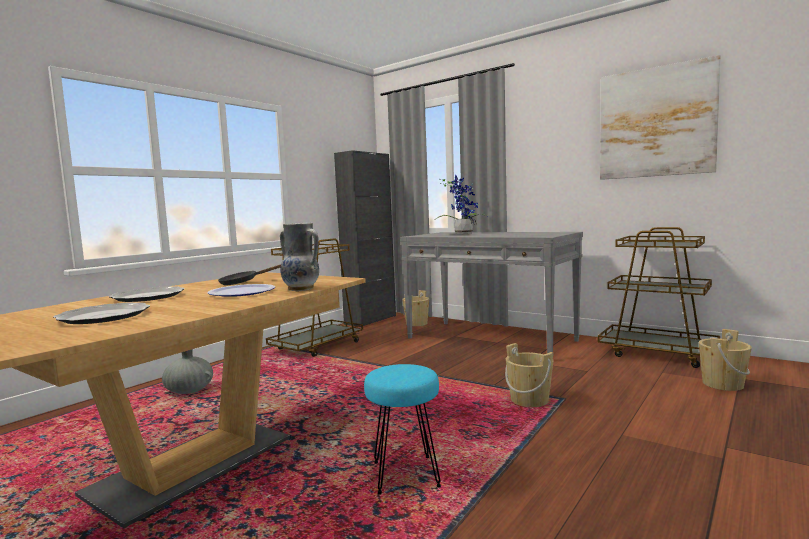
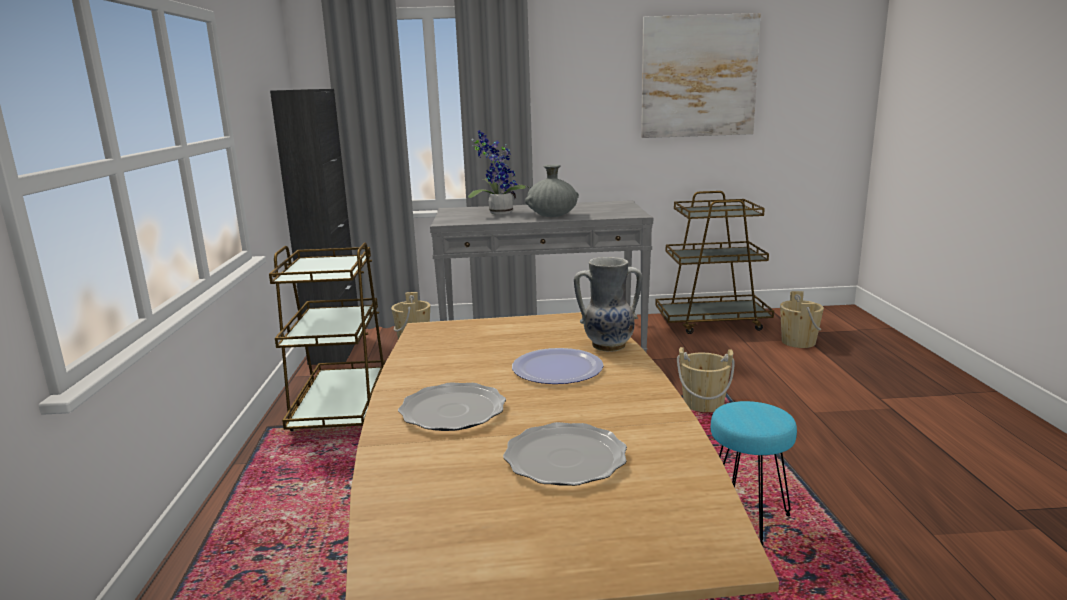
camera: 40 degrees left, 10 degrees up
grey vase [162,349,213,394] -> grey vase moved to [525,165,579,217]
black frying pan [218,264,281,285] -> none

